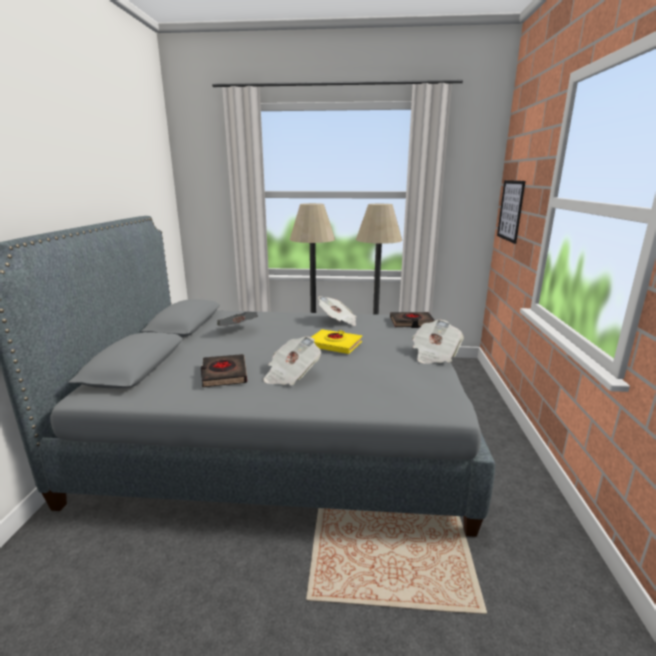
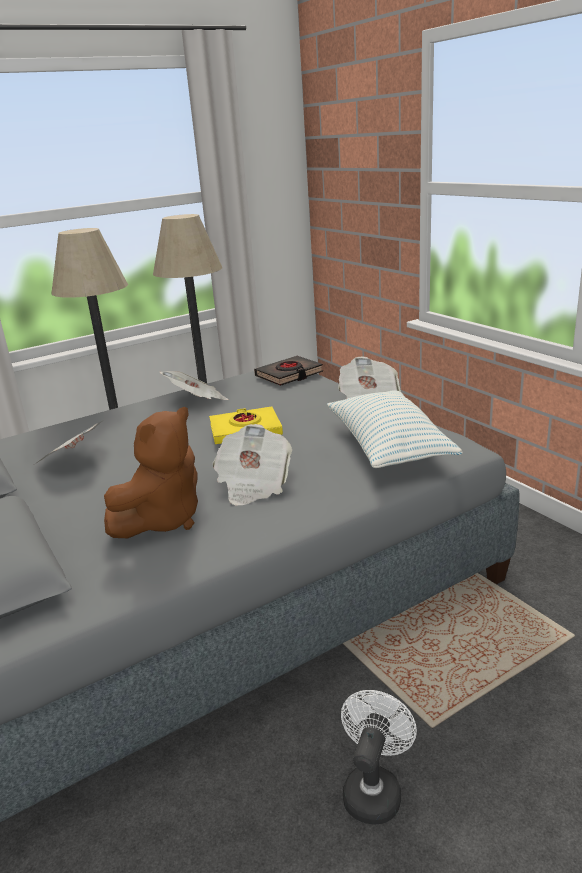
camera: 35 degrees left, 5 degrees up
black book [201,354,247,387] -> brown plush toy [104,407,198,538]
picture [497,180,526,244] -> none
none -> pillow [327,390,463,468]
none -> white fan [341,690,417,825]

